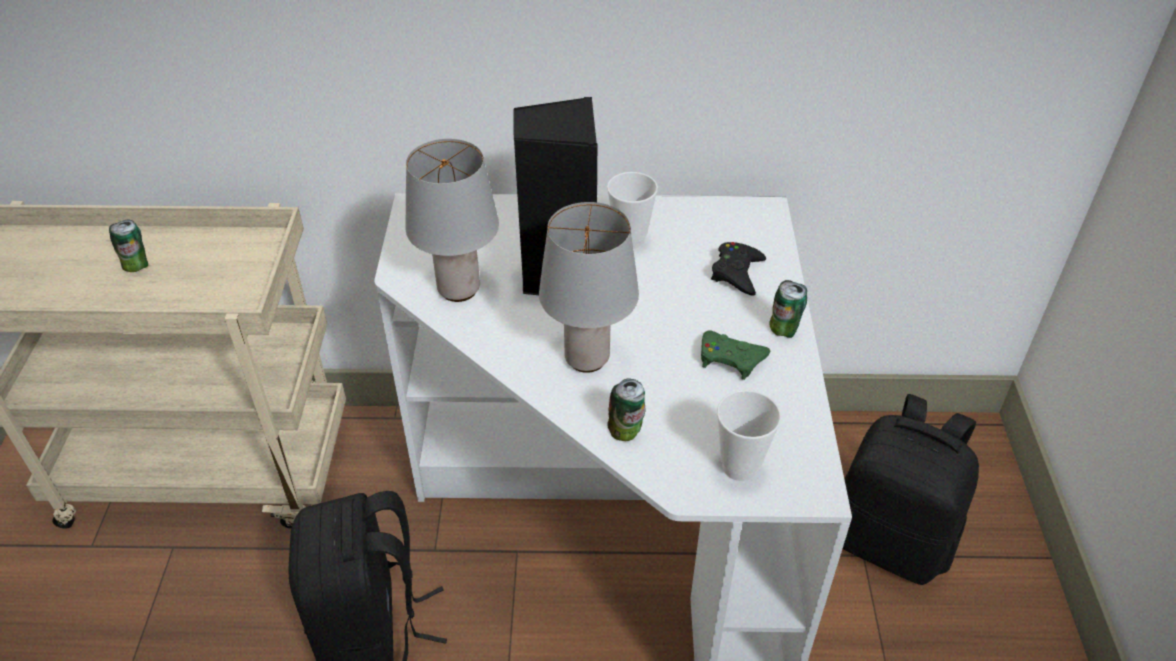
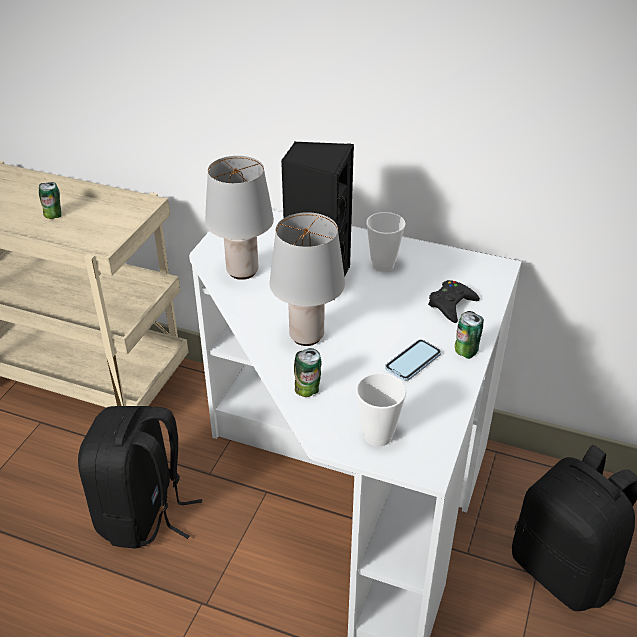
camera: 20 degrees right, 5 degrees down
green game controller [701,330,771,380] -> phone [385,339,441,381]

